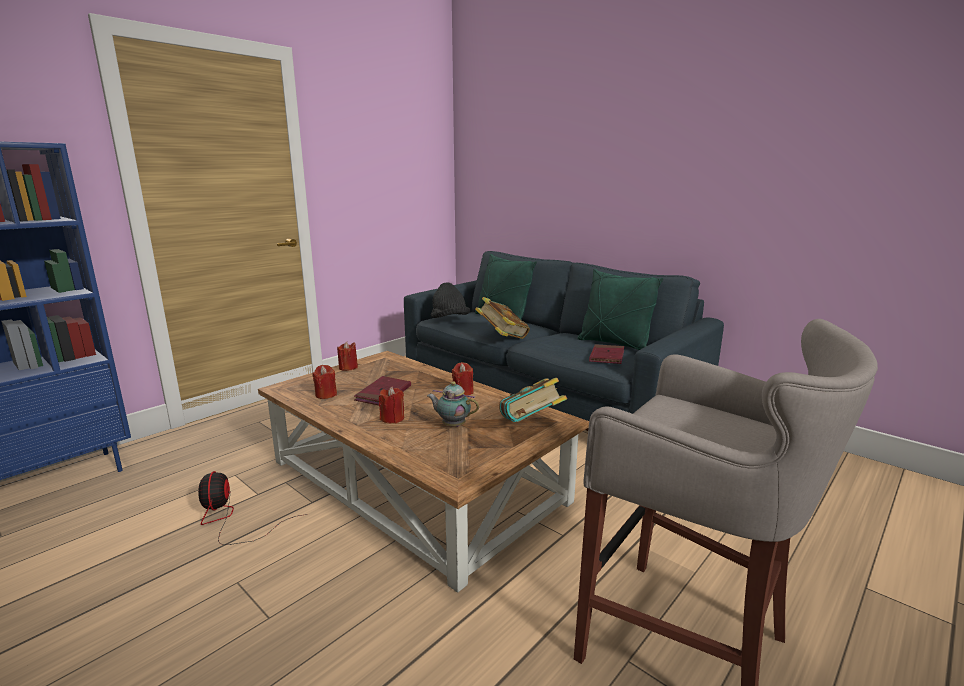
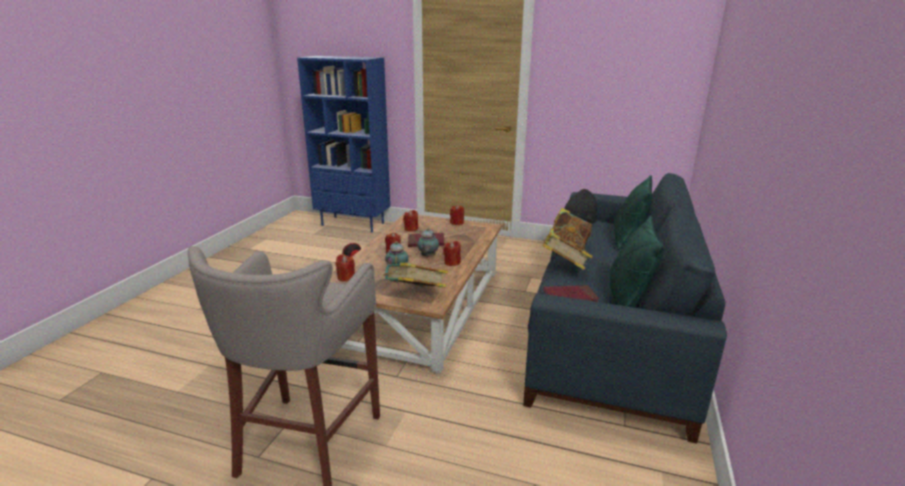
camera: 65 degrees right, 5 degrees up
none -> red candle [335,254,355,282]
none -> teapot [417,228,439,258]
none -> book [542,232,593,270]

